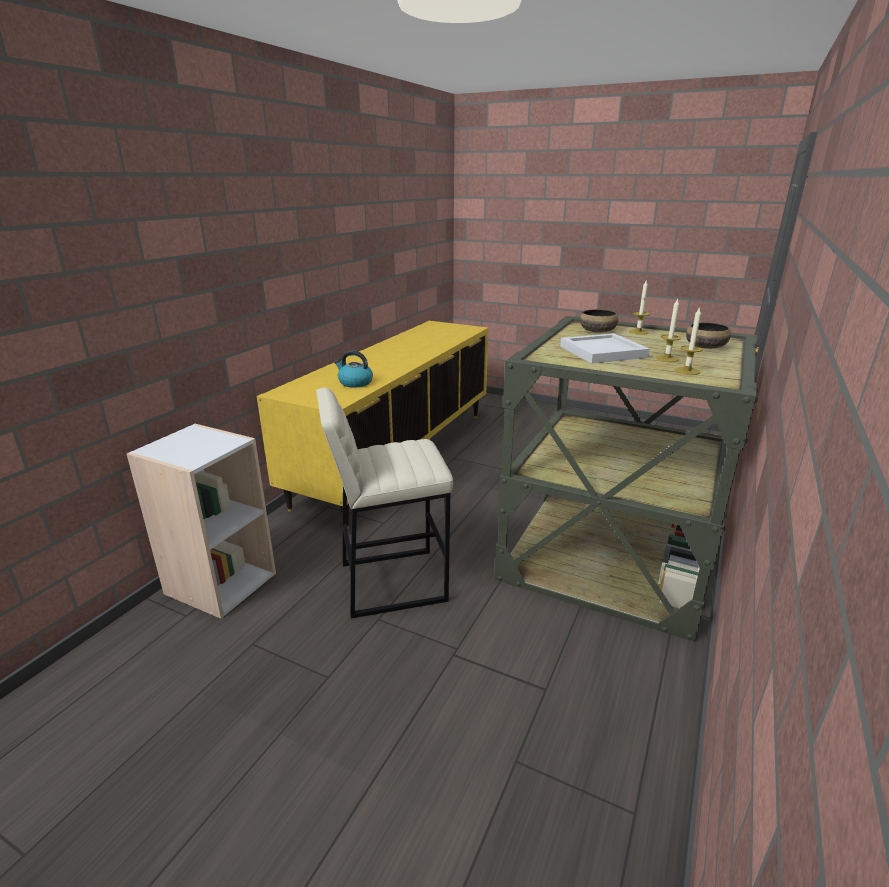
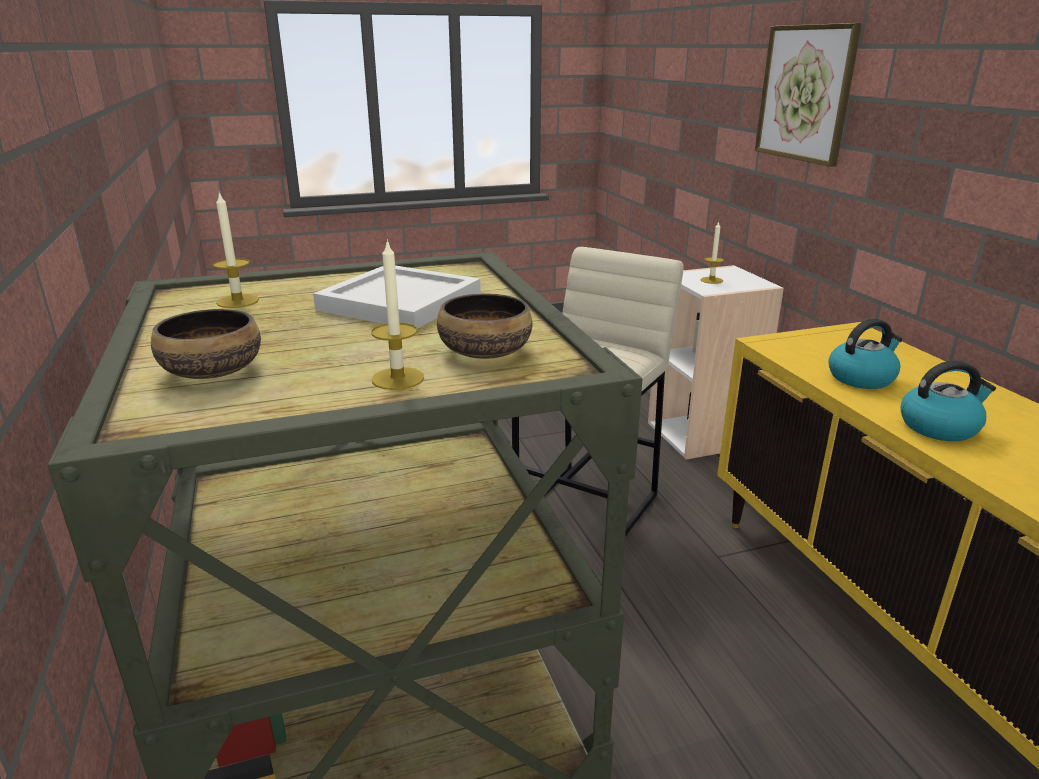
camera: 135 degrees right, 0 degrees up
candle [656,298,681,362] -> candle moved to [701,222,724,284]
none -> picture [755,23,862,167]
none -> kettle [900,360,996,441]

